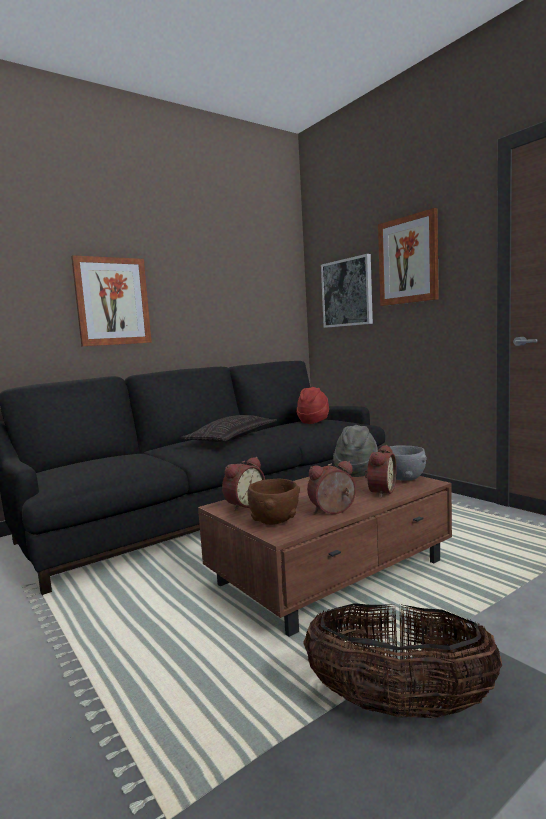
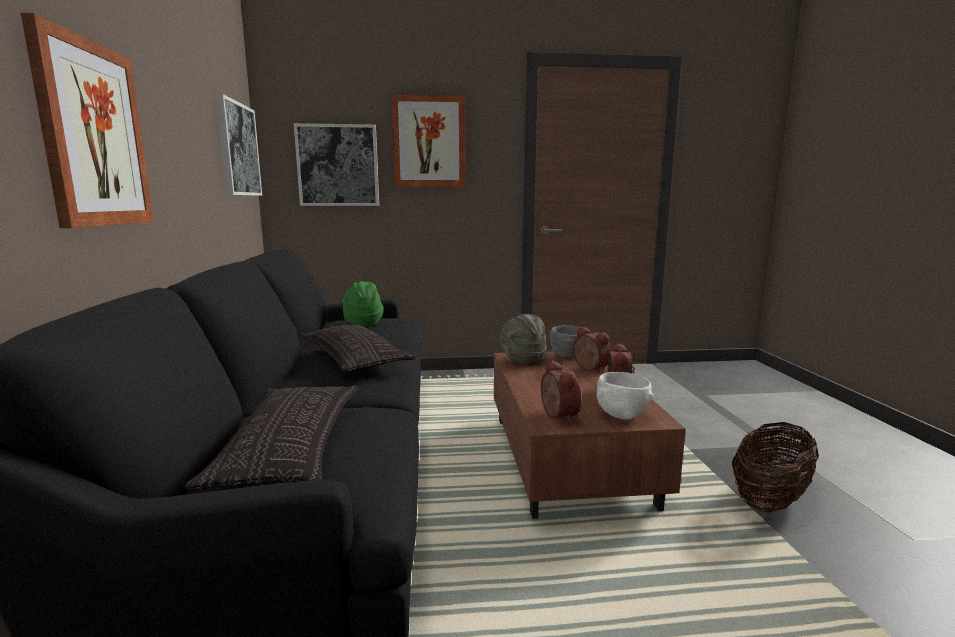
camera: 60 degrees left, 5 degrees up
brown bowl [248,479,300,525] -> white bowl [597,372,653,420]
red hat [297,387,329,424] -> green hat [343,281,384,326]
none -> pillow [184,385,358,491]
none -> picture [215,94,262,196]

